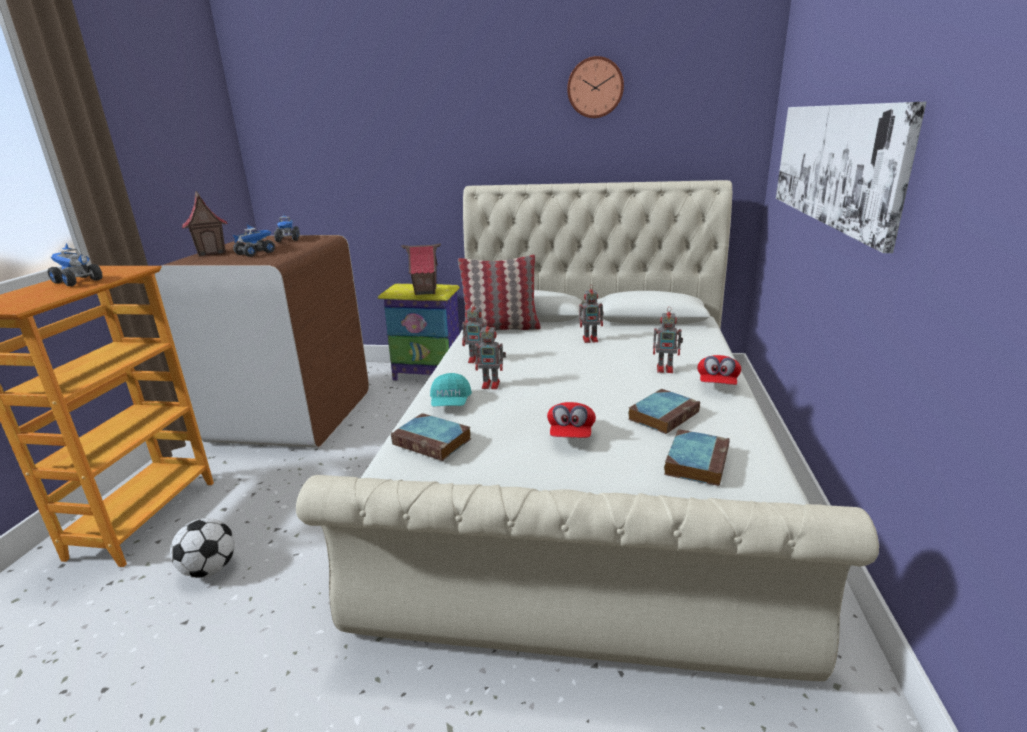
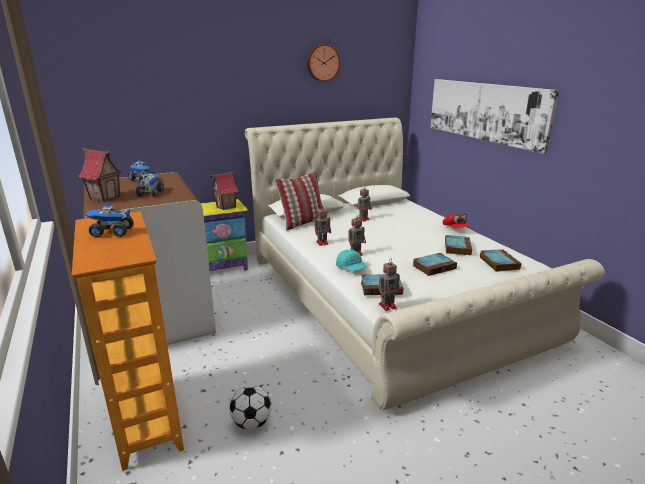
camera: 35 degrees left, 0 degrees up
red cap [547,402,596,438] -> book [413,253,457,276]
toy robot [653,306,683,373] -> toy robot moved to [379,258,401,311]

